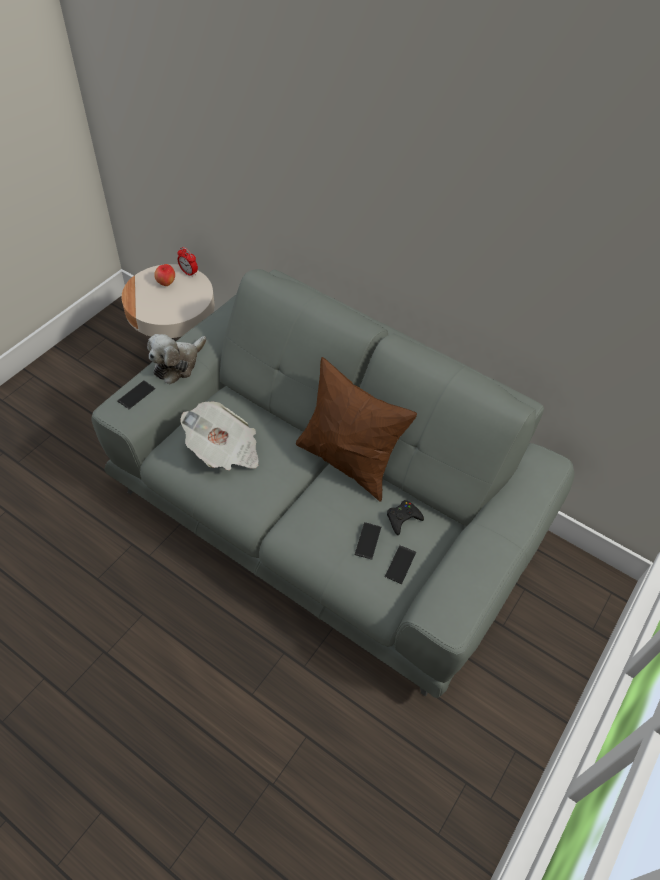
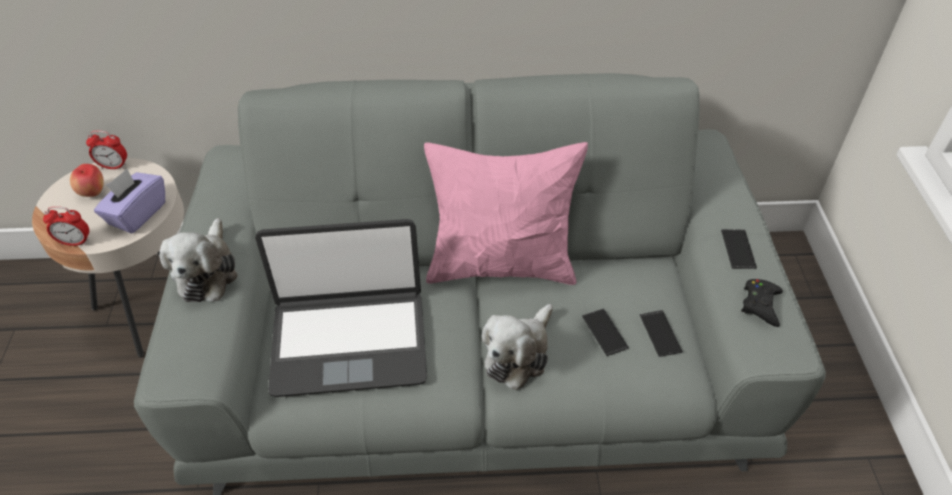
camera: 35 degrees left, 5 degrees down
phone [117,380,156,409] -> phone moved to [721,229,757,269]
newspaper [180,401,259,470] -> laptop [255,219,427,397]
brown pillow [296,357,417,502] -> pink pillow [424,142,588,285]
black game controller [387,500,424,535] -> black game controller moved to [741,279,783,327]
none -> alarm clock [43,206,89,246]
none -> purple tissue box [94,169,165,234]
none -> plush toy [481,304,553,390]

